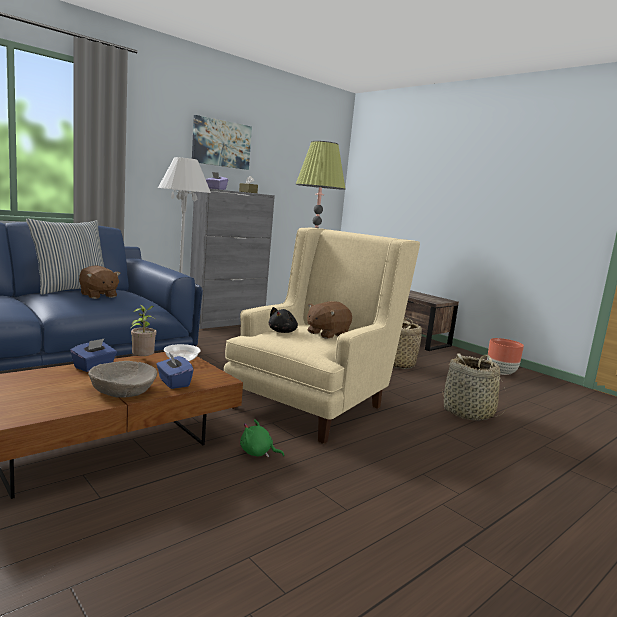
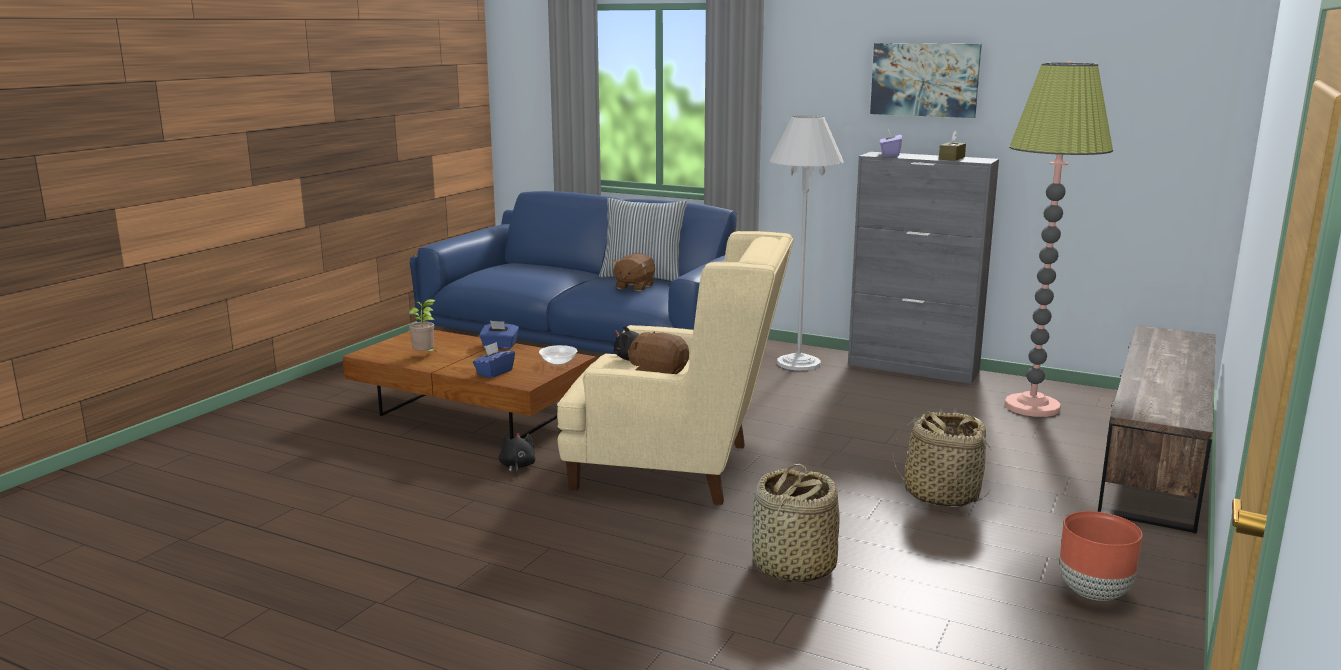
camera: 70 degrees right, 5 degrees up
beige bowl [88,361,157,398] -> none
potted plant [131,305,157,356] -> potted plant moved to [408,299,436,352]
green plush toy [240,420,284,457] -> black plush toy [499,432,535,476]

